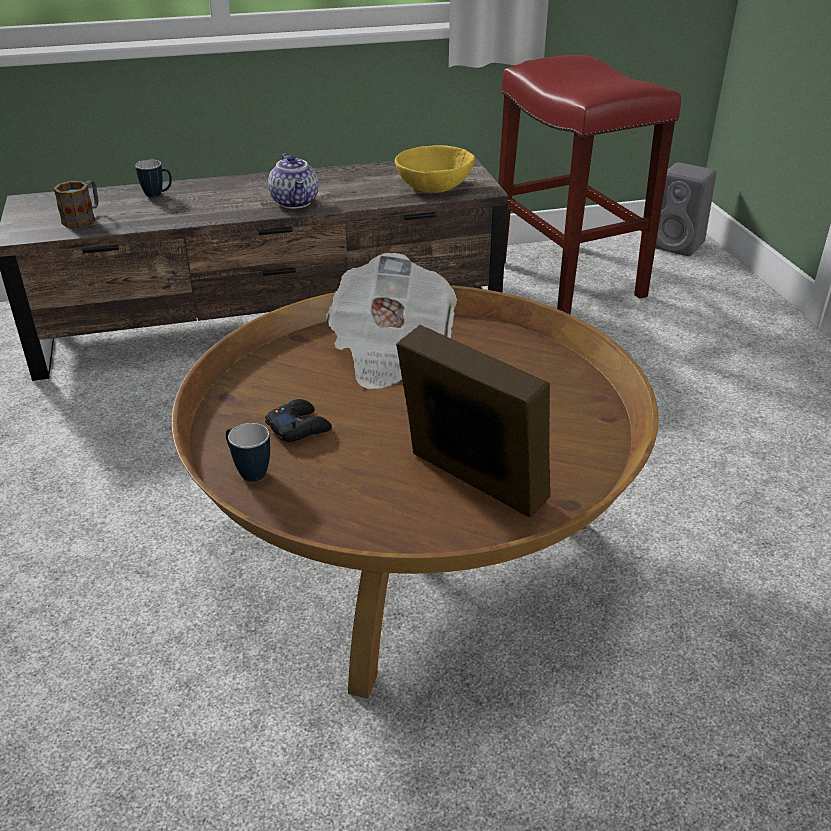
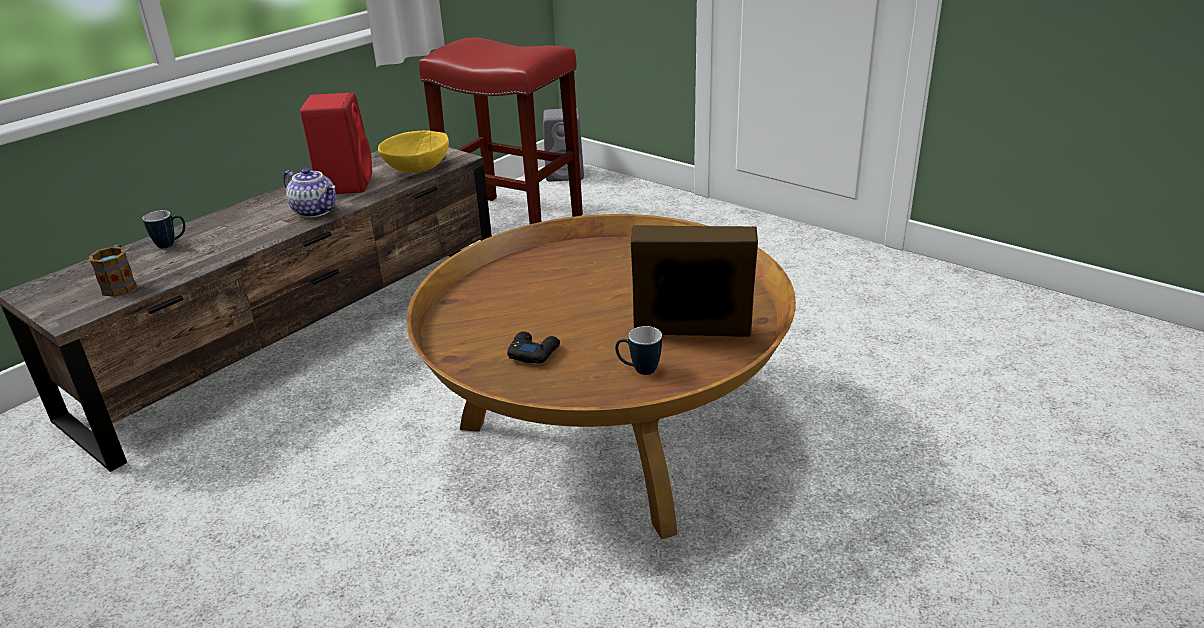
camera: 35 degrees left, 5 degrees down
mug [226,423,270,482] -> mug moved to [615,326,662,375]
newspaper [326,253,457,389] -> none
none -> red speaker [300,93,372,194]

